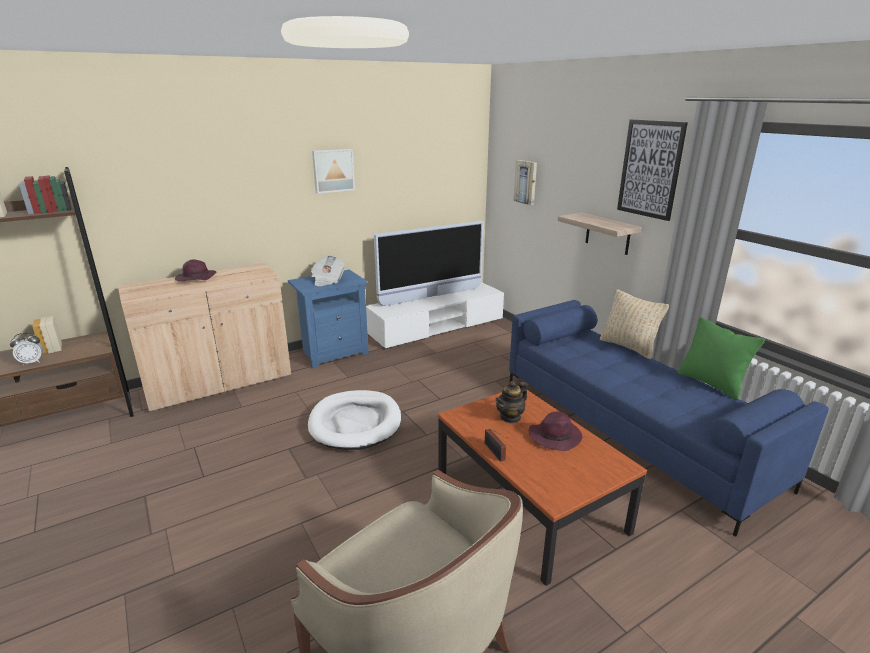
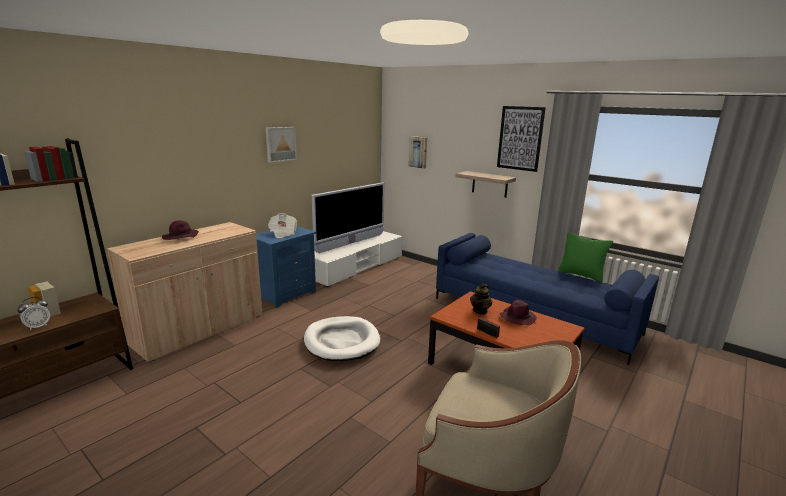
camera: 20 degrees left, 5 degrees down
beige pillow [600,289,669,359] -> none

